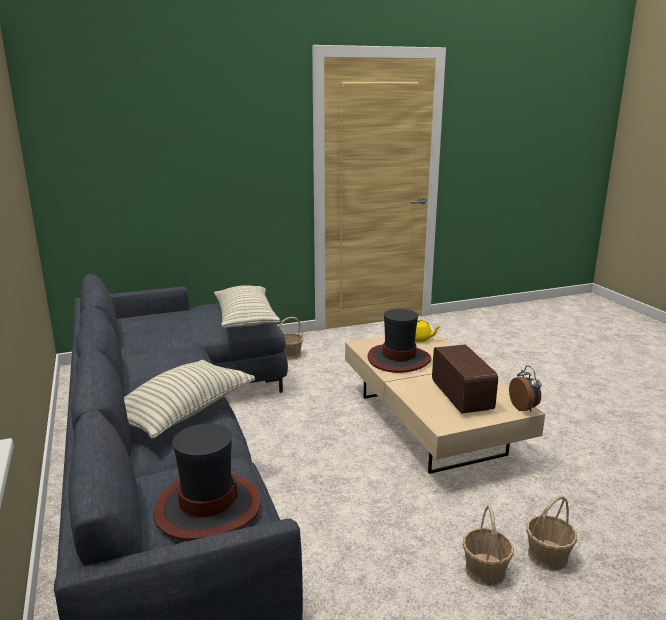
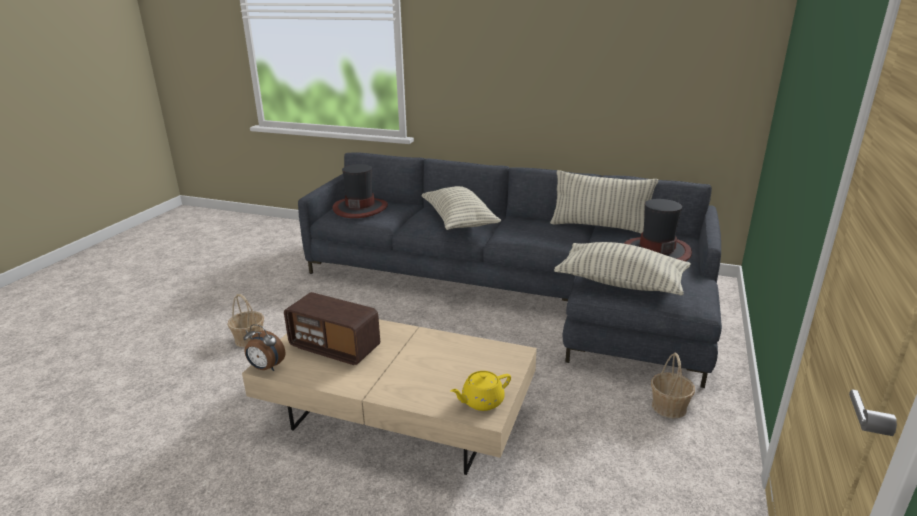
camera: 130 degrees right, 5 degrees up
hat [367,309,431,373] -> hat moved to [624,199,692,262]
basket [526,496,577,571] -> none
none -> pillow [550,170,658,234]

